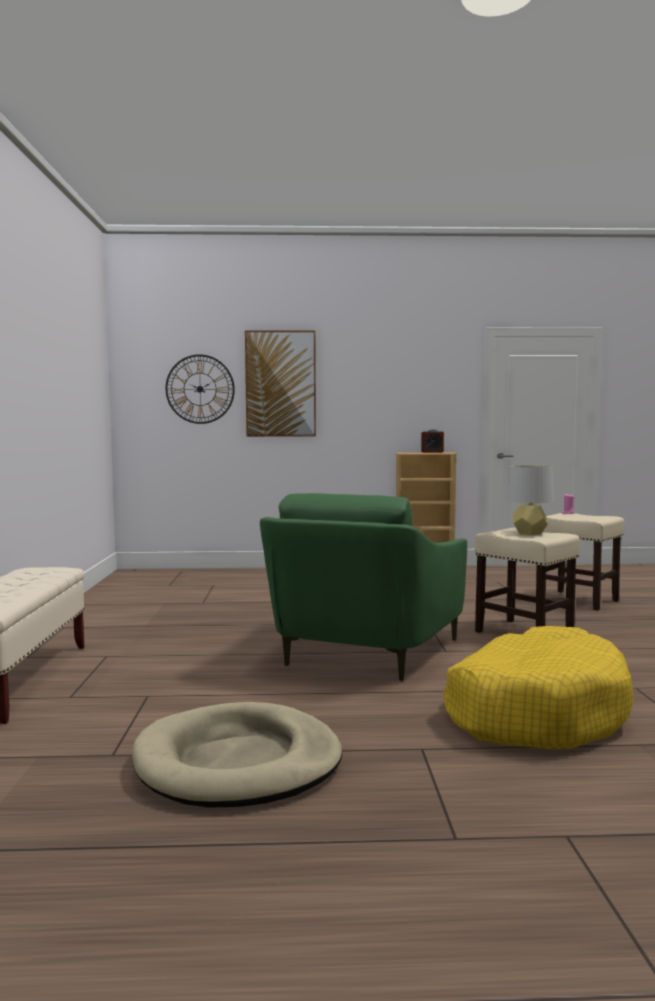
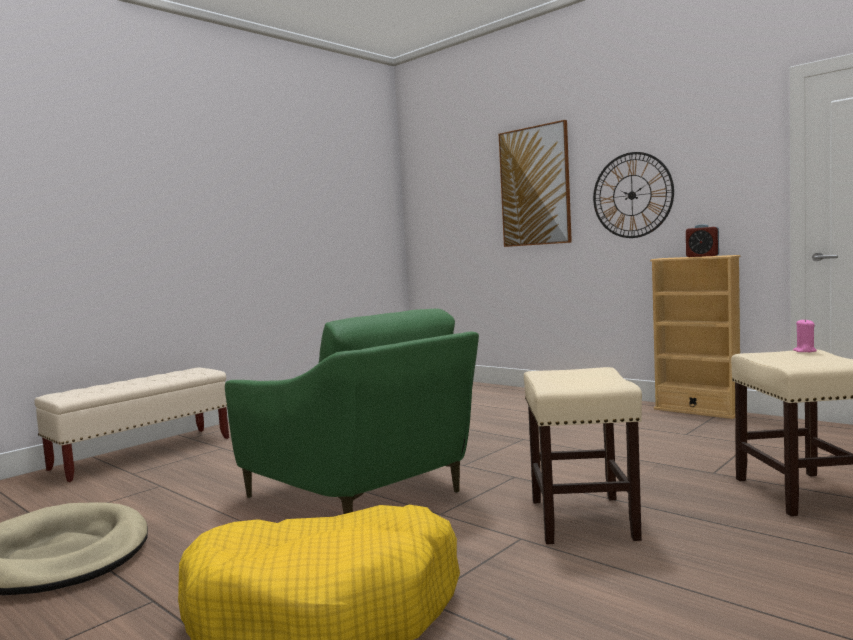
camera: 45 degrees right, 0 degrees up
wall clock [166,354,235,424] -> wall clock moved to [593,152,674,238]
green armchair [260,493,467,681] -> green armchair turned 105 degrees counterclockwise [225,309,479,514]
grey table lamp [507,466,554,535] -> none

